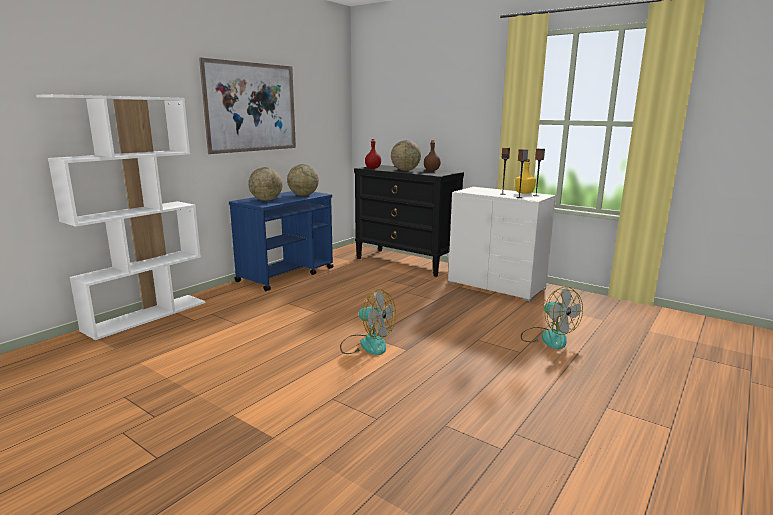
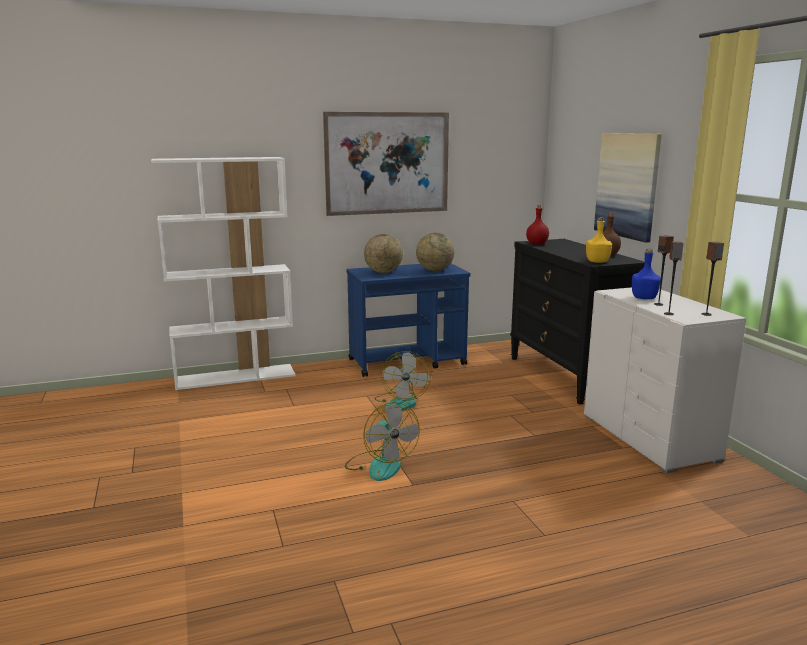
camera: 35 degrees right, 0 degrees up
globe [391,140,421,171] -> none
yellow bottle [515,159,536,194] -> yellow bottle moved to [586,217,612,263]
fan [521,287,583,349] -> fan moved to [374,351,431,411]
none -> picture [594,133,662,243]
none -> blue bottle [632,249,661,299]

